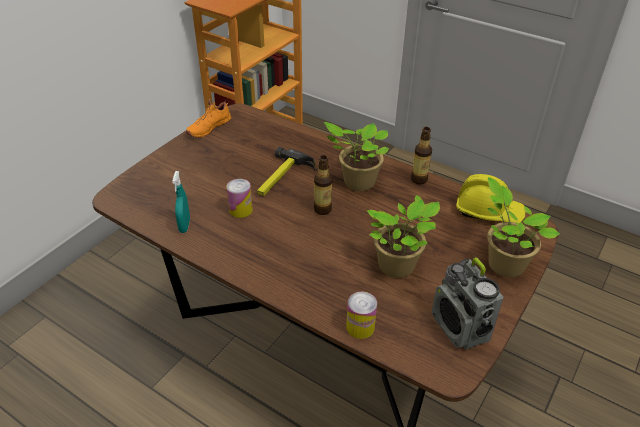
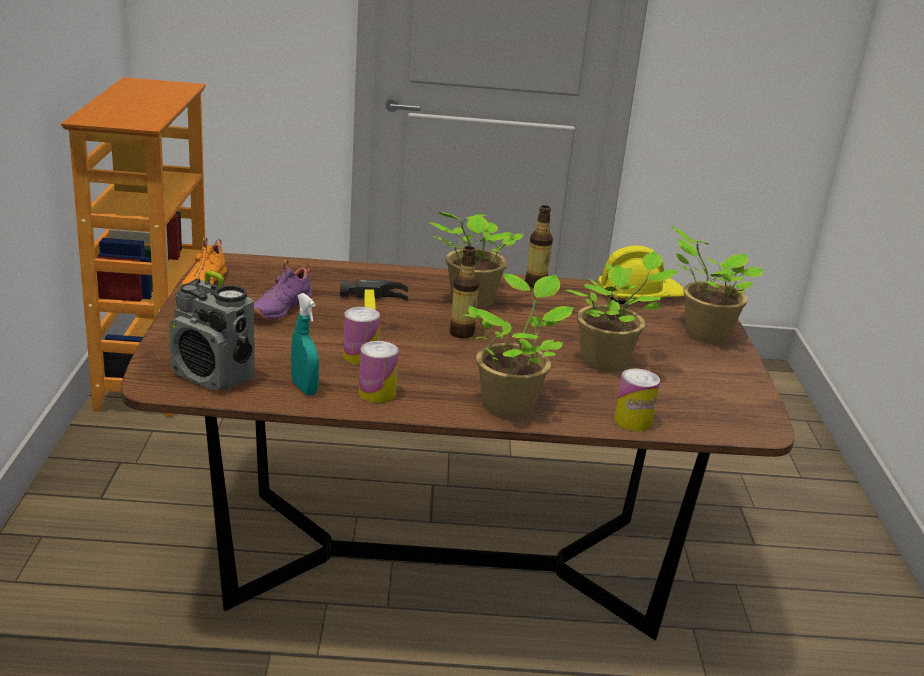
camera: 35 degrees left, 15 degrees down
radio [432,257,504,350] -> radio moved to [169,270,254,391]
none -> purple shoe [254,260,312,321]
none -> can [359,341,399,403]
none -> potted plant [463,274,574,418]

